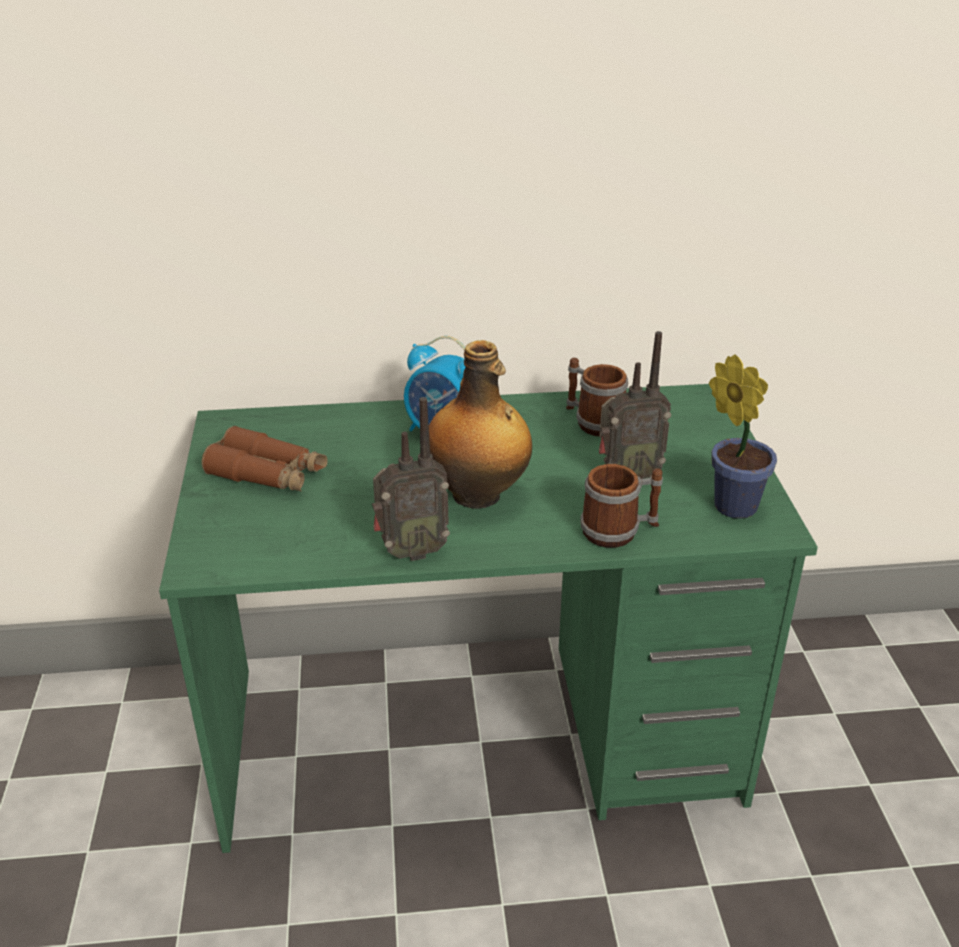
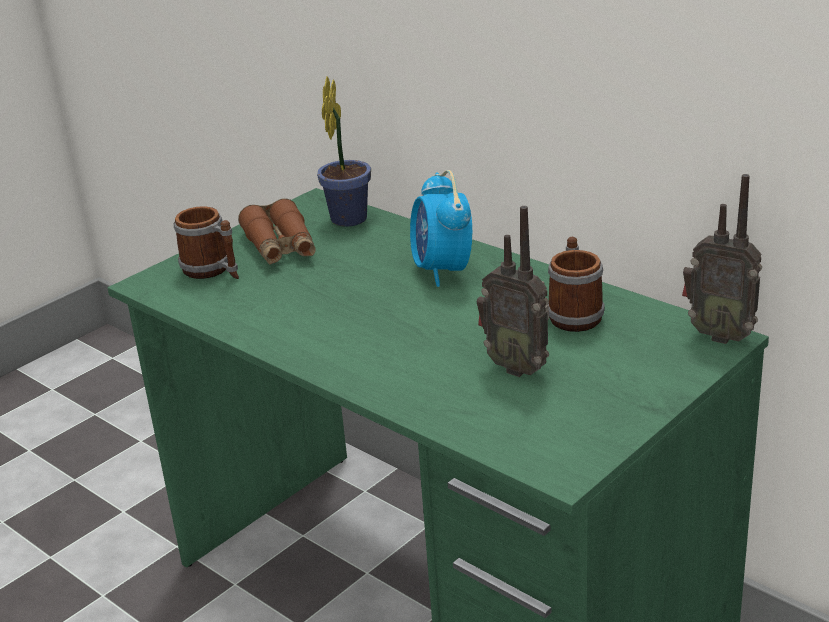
camera: 50 degrees right, 5 degrees down
radio [372,397,450,561] -> radio moved to [682,174,762,344]
bottle [429,340,532,509] -> none
mug [580,464,663,548] -> mug moved to [174,206,239,279]
potted plant [709,354,777,519] -> potted plant moved to [317,76,371,227]

